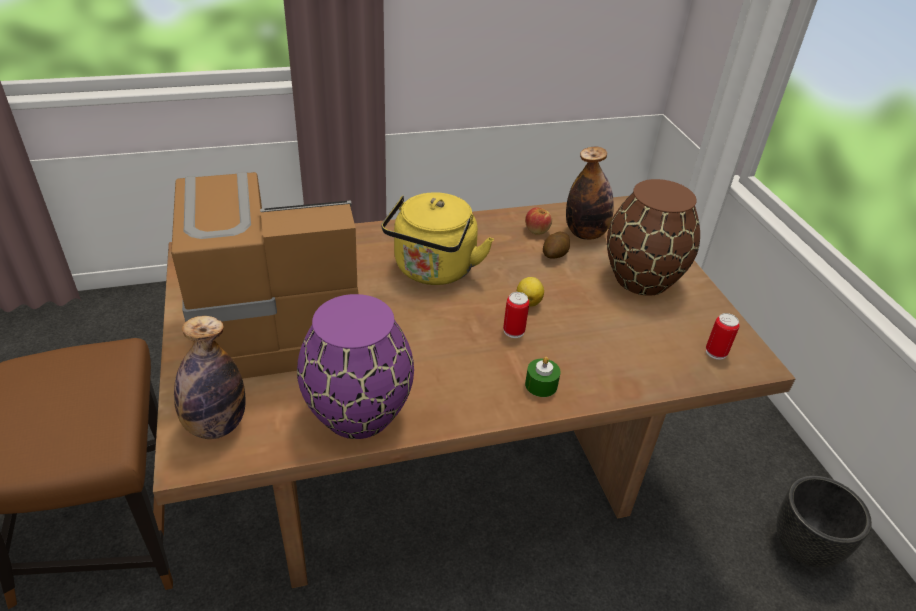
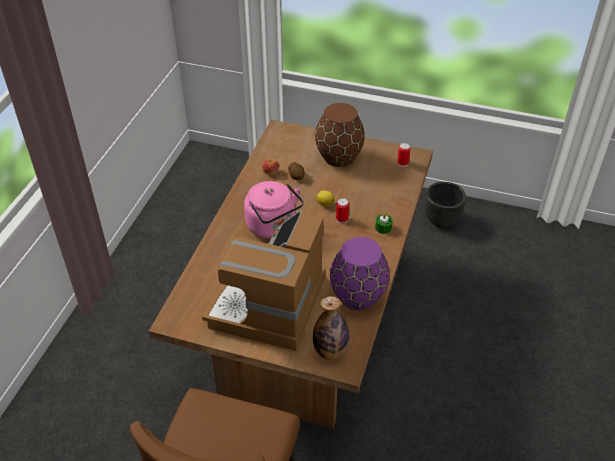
camera: 55 degrees left, 5 degrees up
yellow kettle [382,192,494,285] -> pink kettle [244,181,304,238]
bottle [566,147,614,240] -> none

